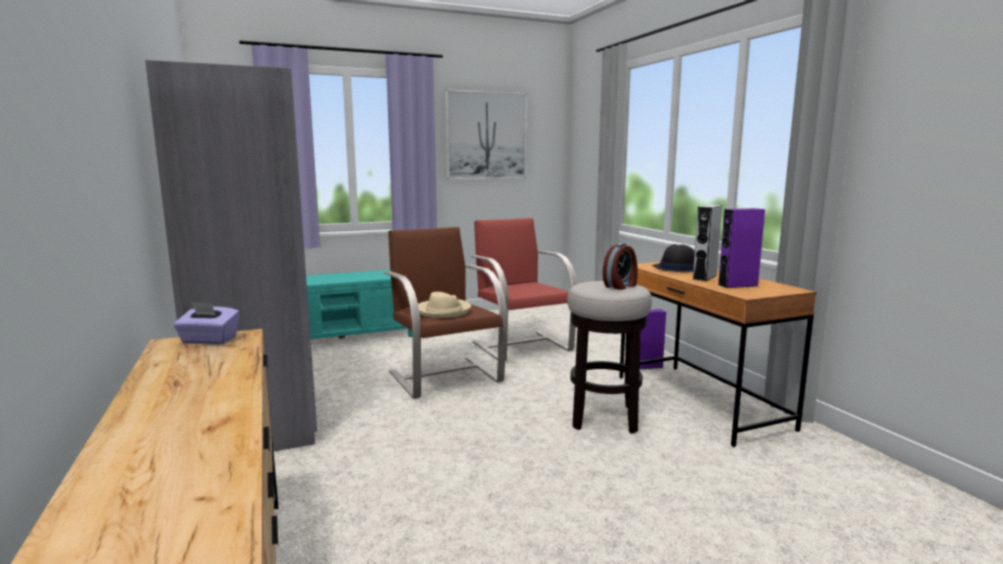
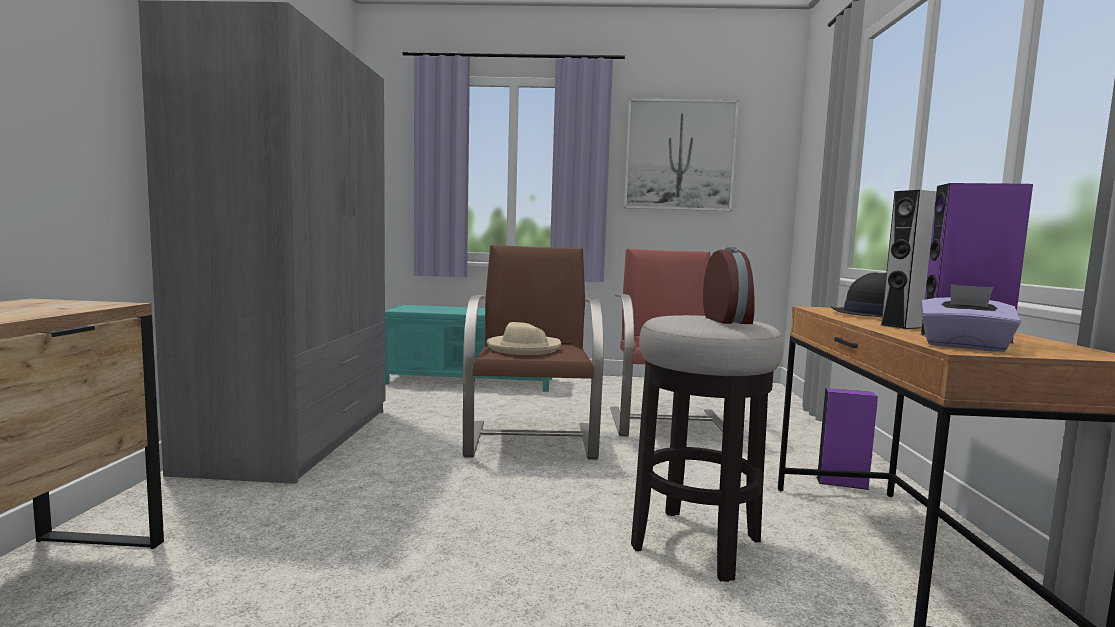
camera: 25 degrees right, 5 degrees down
purple tissue box [173,302,240,344] -> purple tissue box moved to [921,284,1021,352]
alarm clock [603,243,638,290] -> alarm clock turned 75 degrees counterclockwise [703,247,755,324]

